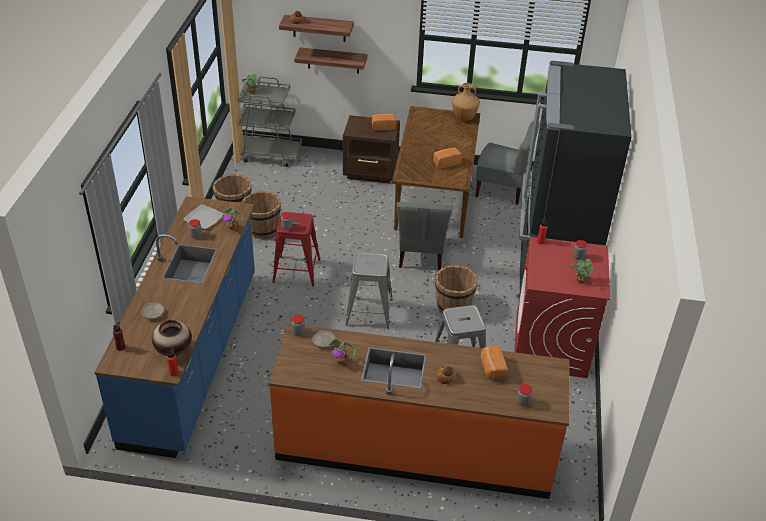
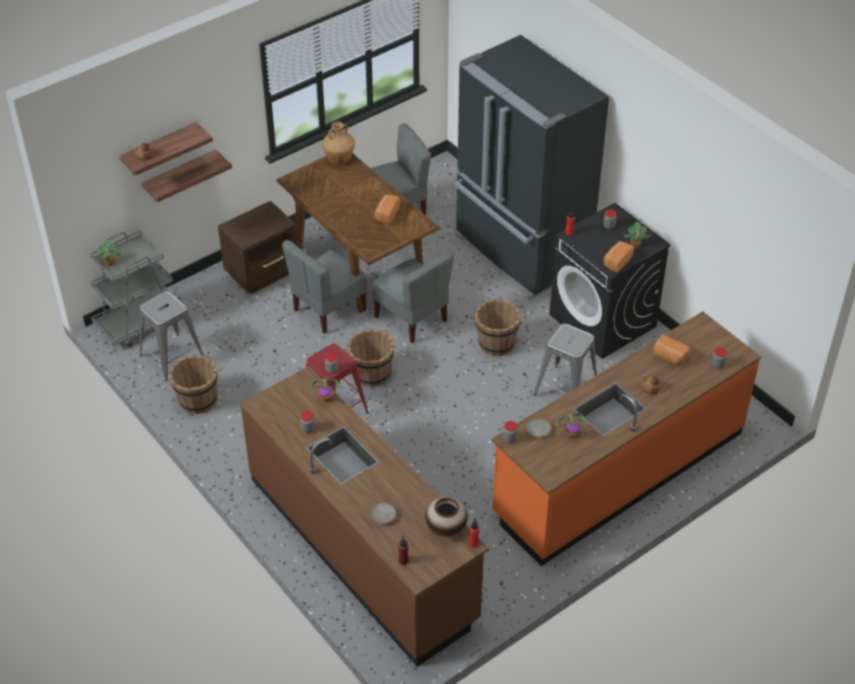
camera: 45 degrees left, 5 degrees up
blue counter [95,196,255,458] -> brown counter [240,366,489,667]
plate [183,204,224,229] -> none
brown bucket [241,191,281,239] -> brown bucket moved to [347,329,394,387]
grey stool [345,252,393,329] -> grey stool moved to [140,291,204,381]
bread [372,114,397,131] -> bread moved to [604,241,634,273]
red washing machine [514,237,610,378] -> black washing machine [549,203,671,359]
none -> grey chair [282,240,367,334]

